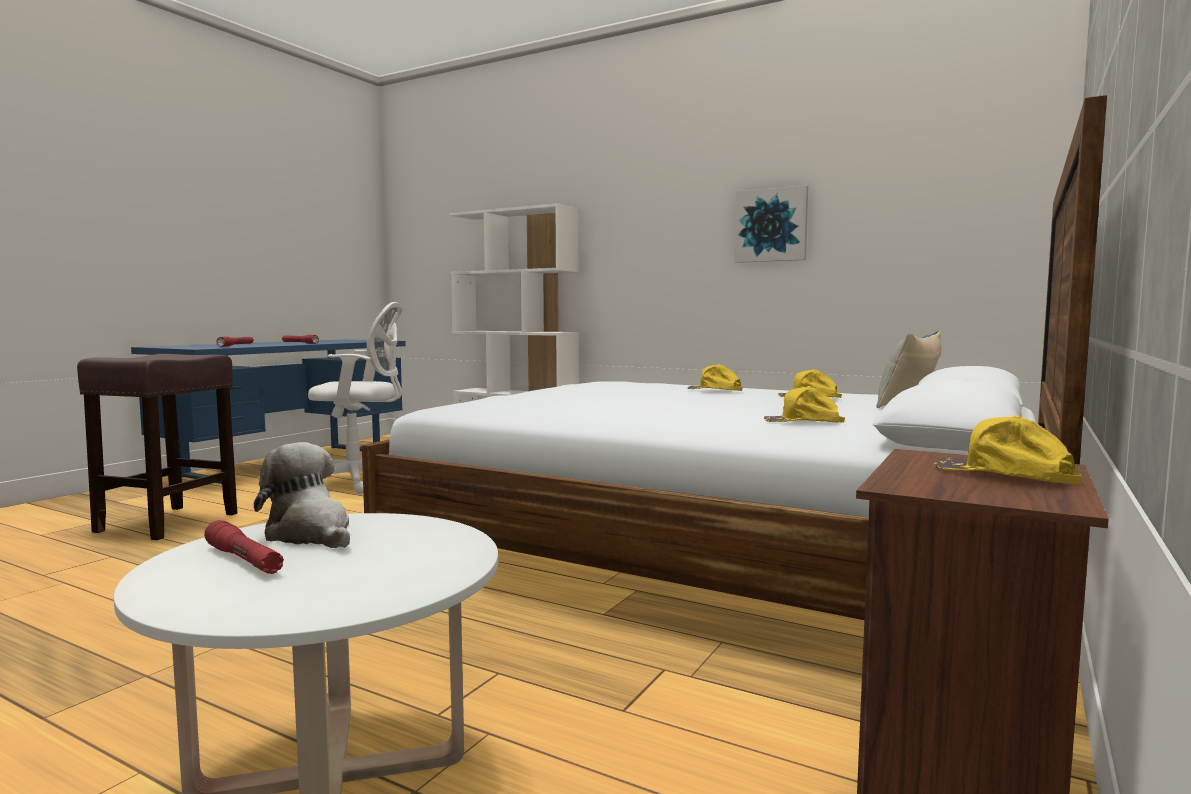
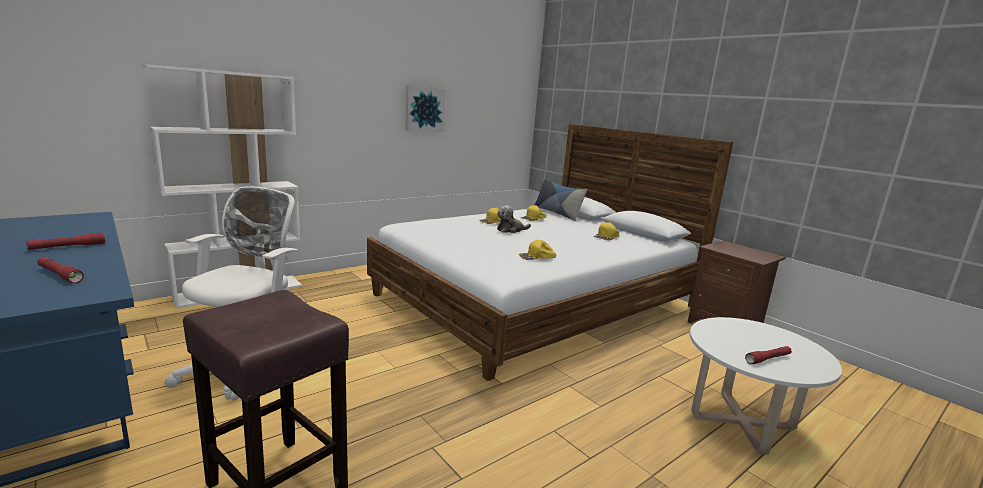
camera: 70 degrees left, 10 degrees up
plush toy [254,442,350,548] -> plush toy moved to [497,206,531,233]
yellow cap [934,415,1081,484] -> yellow cap moved to [519,240,556,260]

